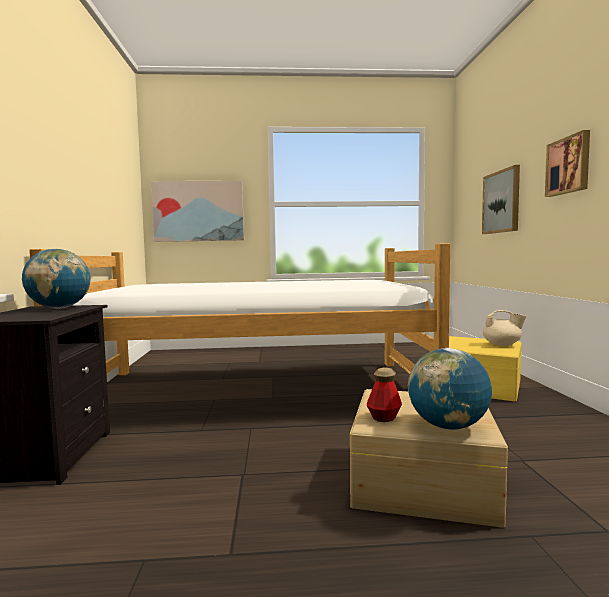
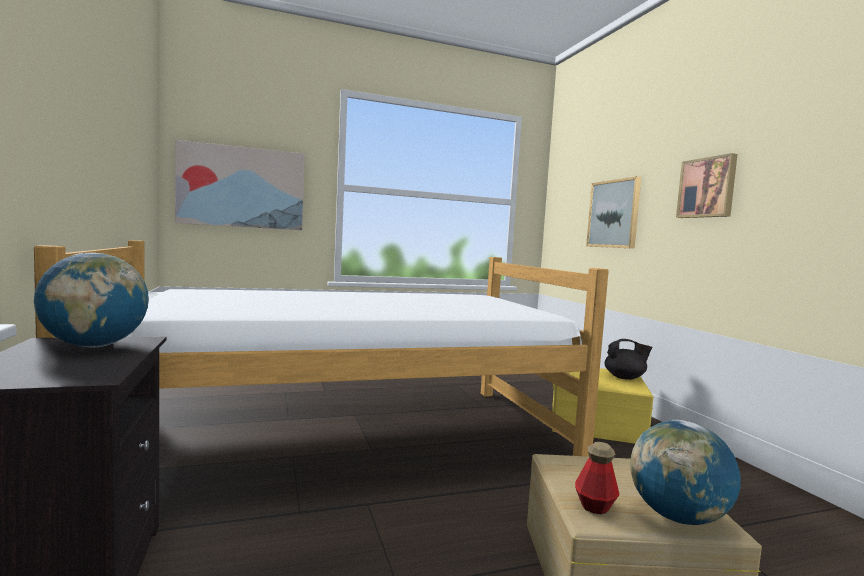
camera: 15 degrees left, 0 degrees up
beige teapot [483,310,526,346] -> black teapot [604,339,653,380]

